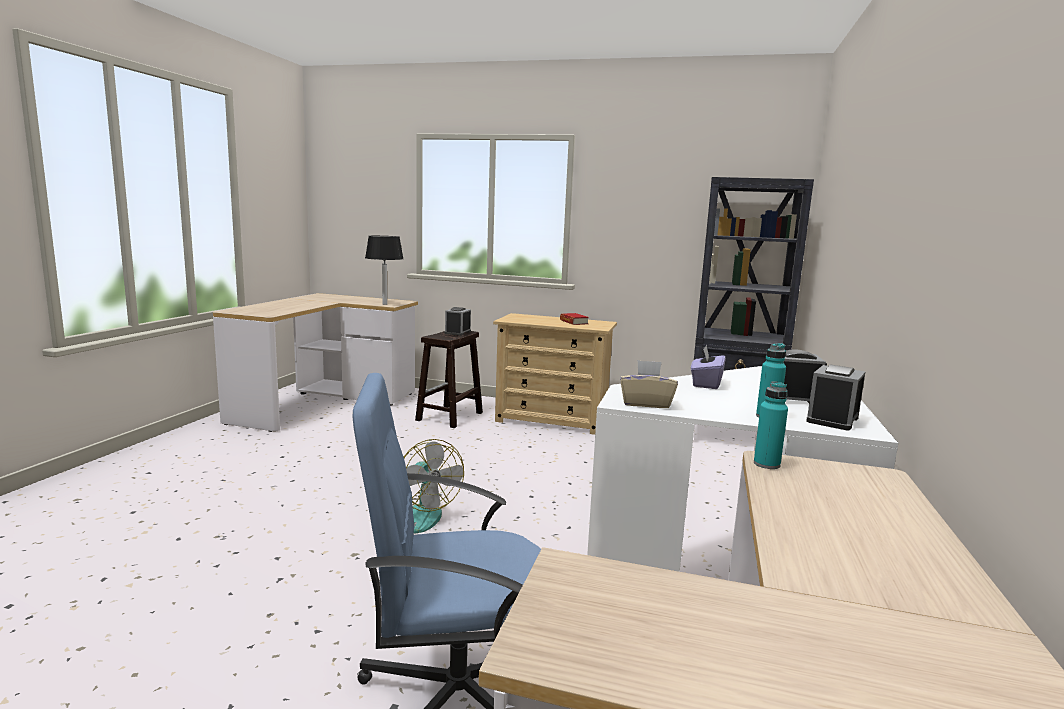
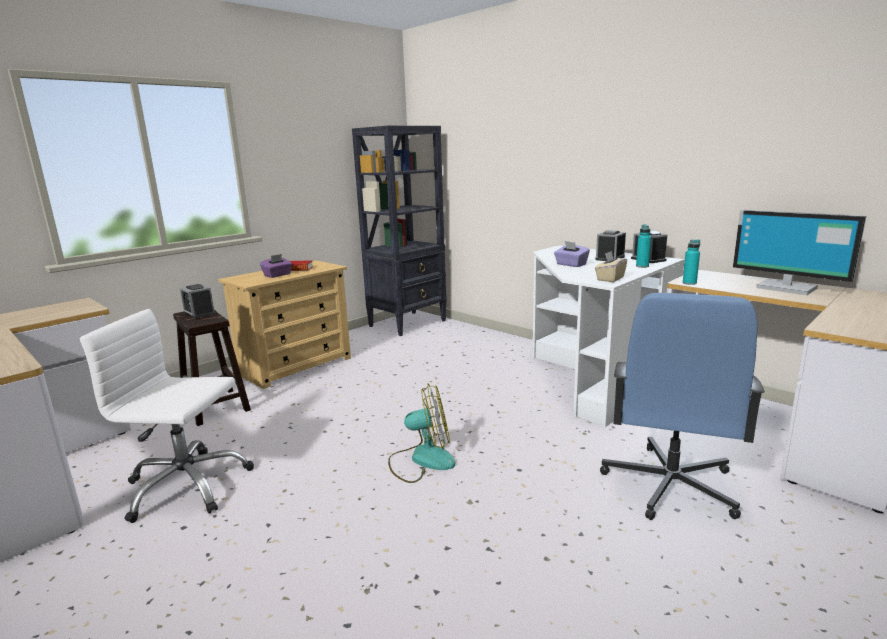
camera: 60 degrees left, 5 degrees up
black table lamp [365,236,404,305] -> none
none -> white office chair [80,309,254,523]
none -> purple tissue box [260,254,292,278]
none -> monitor [733,210,866,295]

